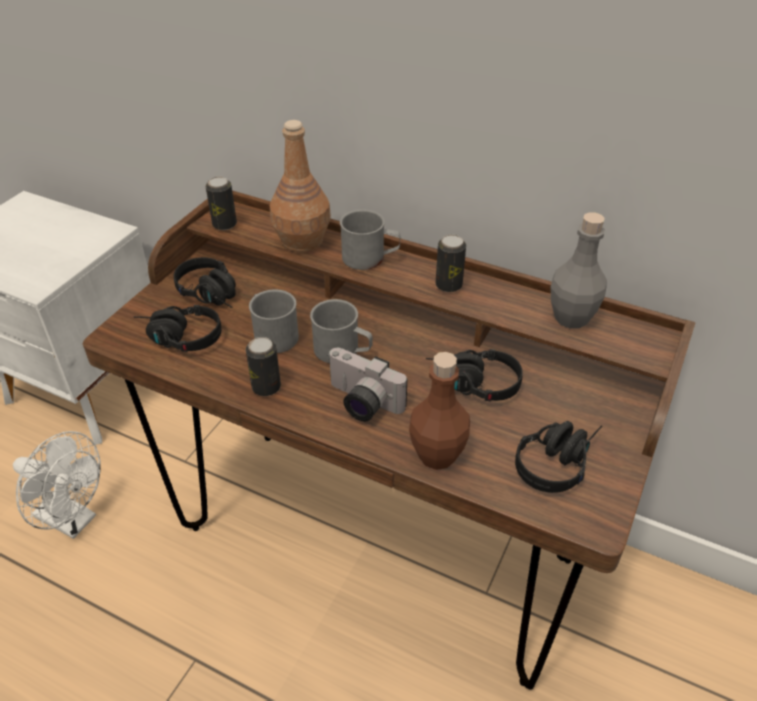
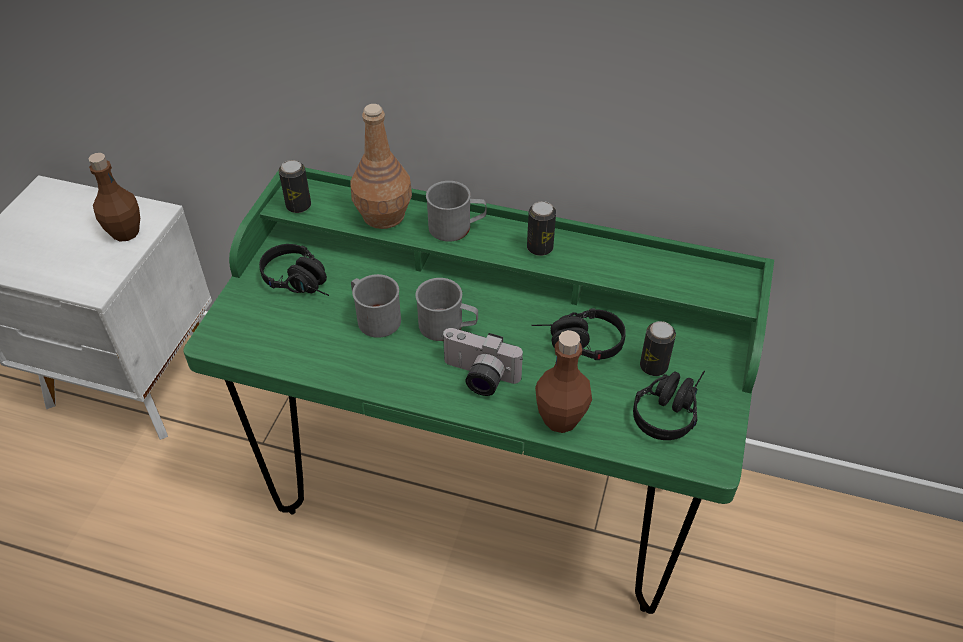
camera: 10 degrees left, 5 degrees up
white fan [13,431,101,539] -> none
brown desk [83,190,695,690] -> green desk [183,168,774,614]
black headphones [134,305,221,352] -> none
can [246,337,281,396] -> can moved to [640,321,676,376]
grey bottle [551,212,607,329] -> none
none -> brown bottle [88,153,140,242]

